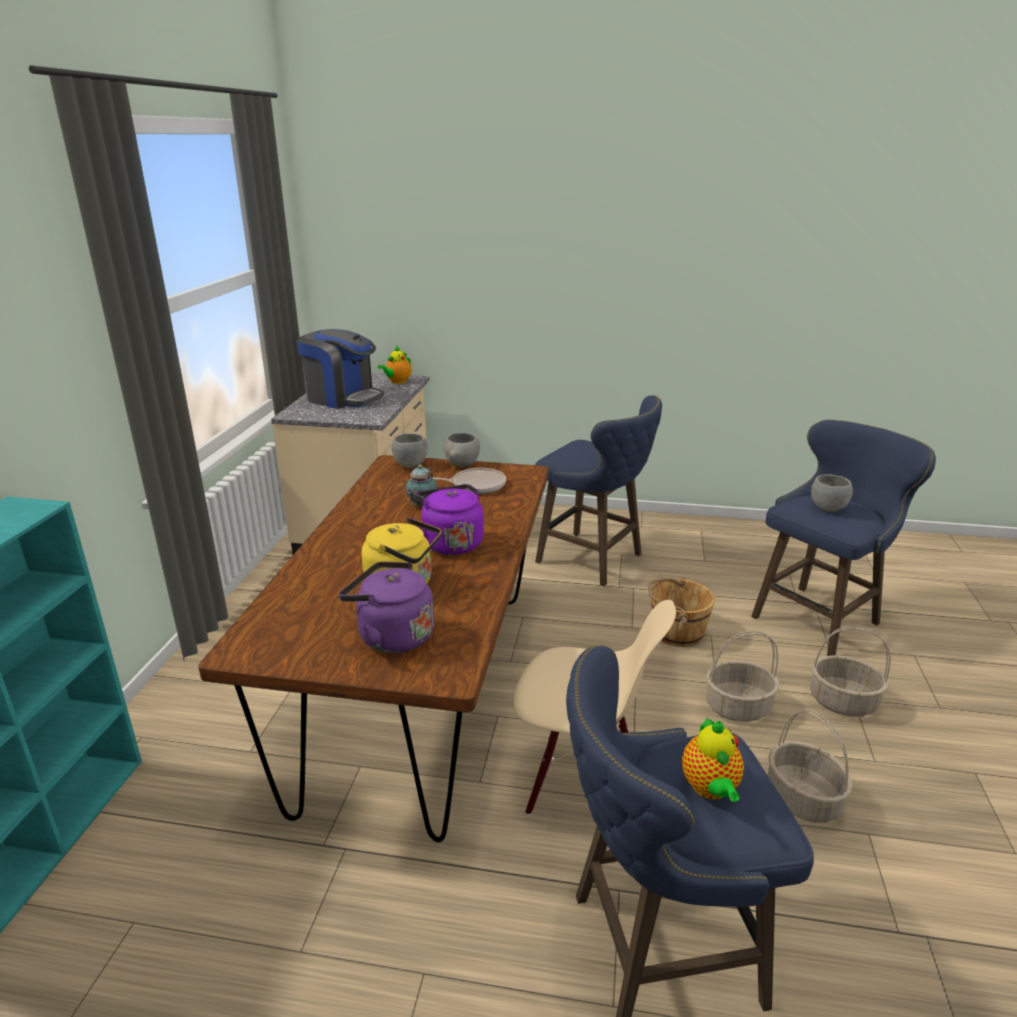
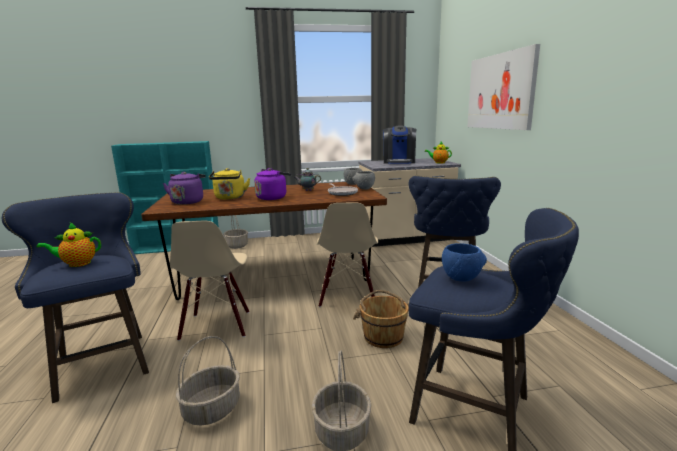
camera: 70 degrees right, 10 degrees down
basket [706,631,780,722] -> basket moved to [223,215,248,249]
grey bowl [811,474,853,512] -> blue bowl [442,243,487,282]
none -> beige chair [317,202,378,307]
none -> picture [467,44,540,130]

